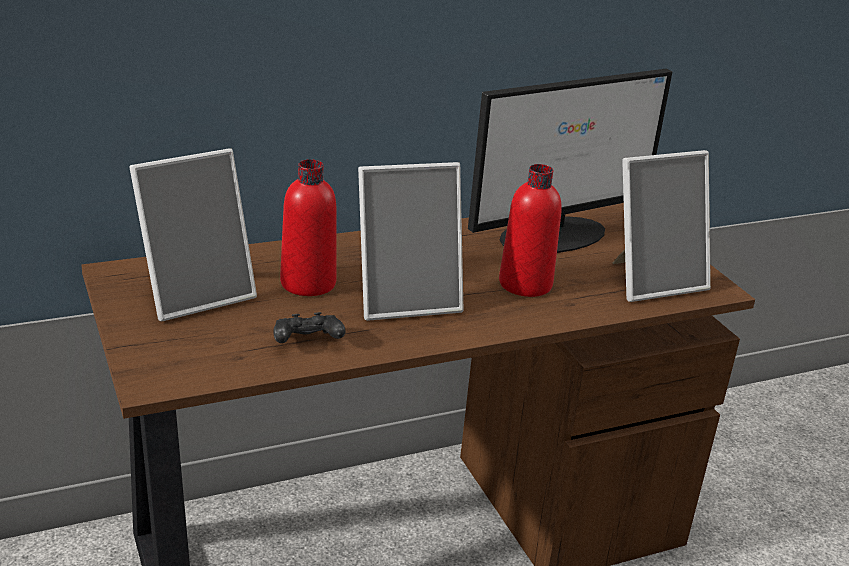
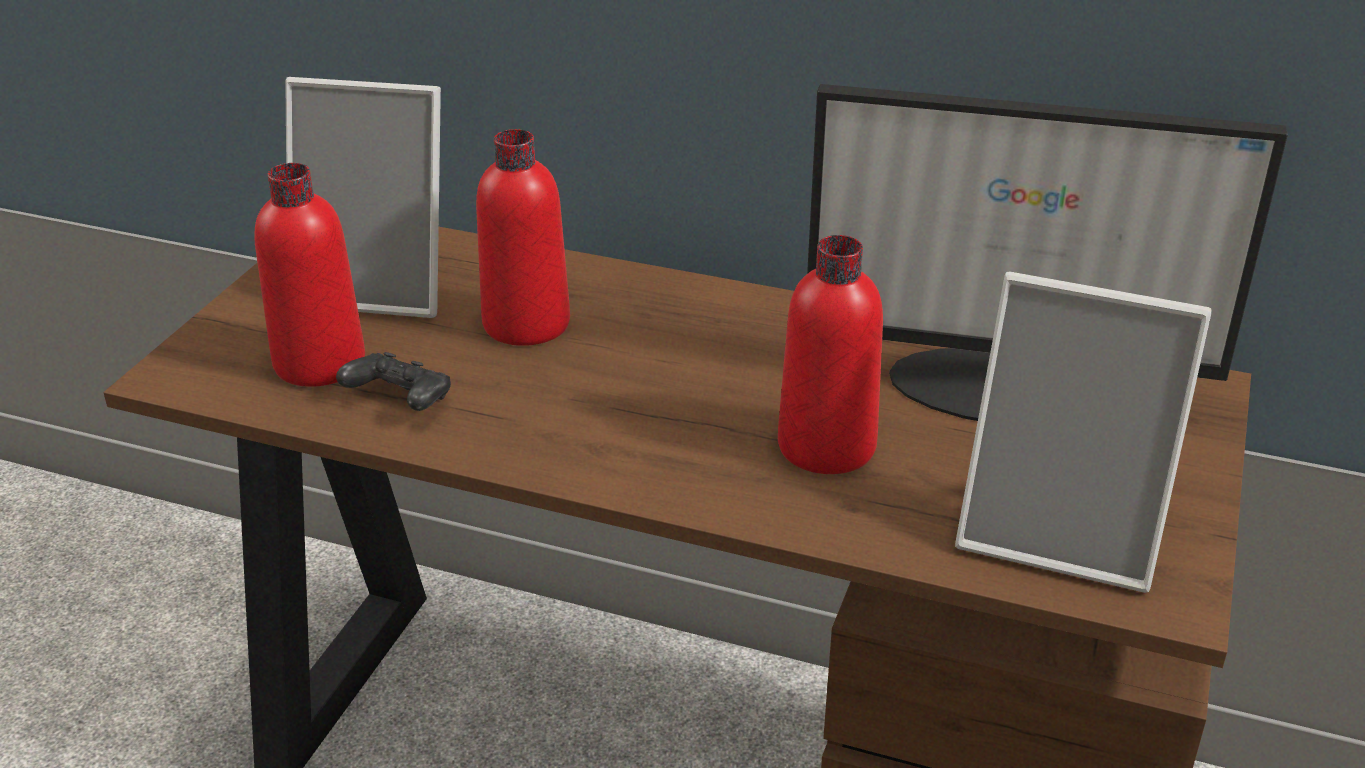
camera: 45 degrees right, 5 degrees up
picture frame [358,162,463,321] -> none
none -> red bottle [254,163,365,387]

